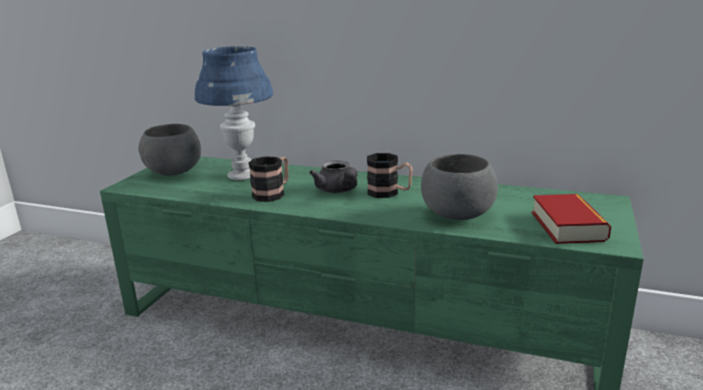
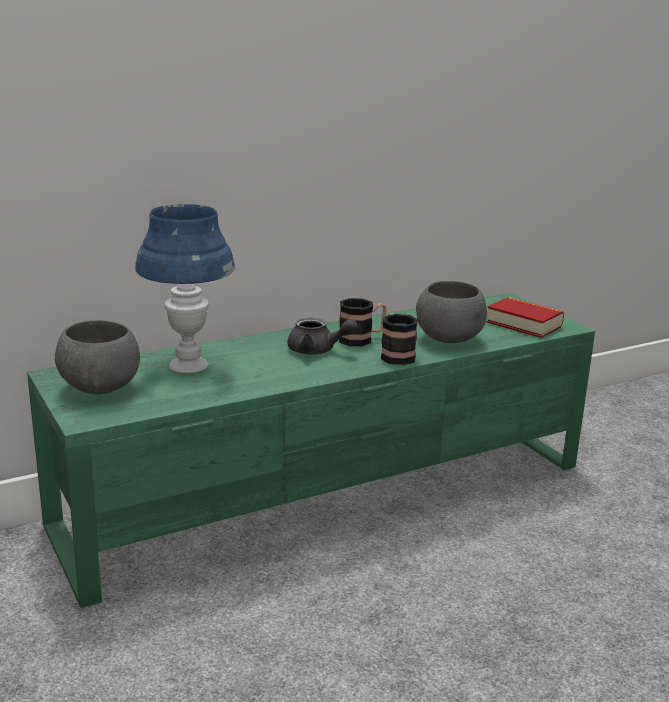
camera: 50 degrees left, 0 degrees up
mug [248,156,288,202] -> mug moved to [381,313,418,365]

